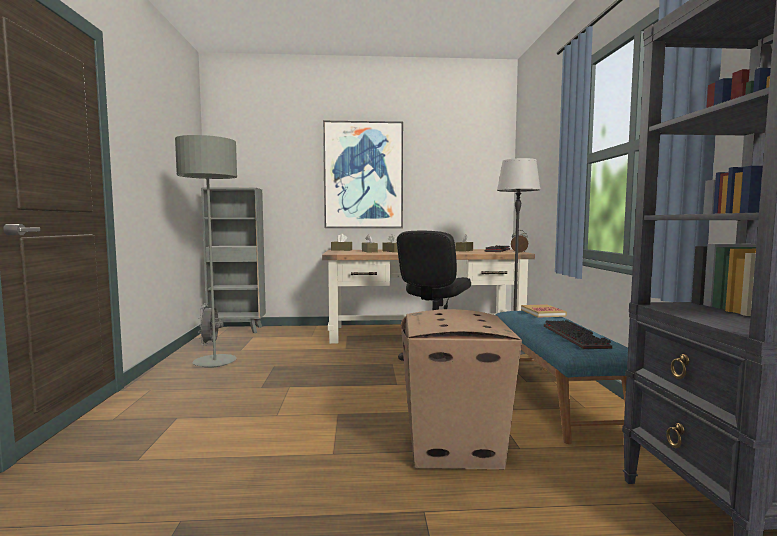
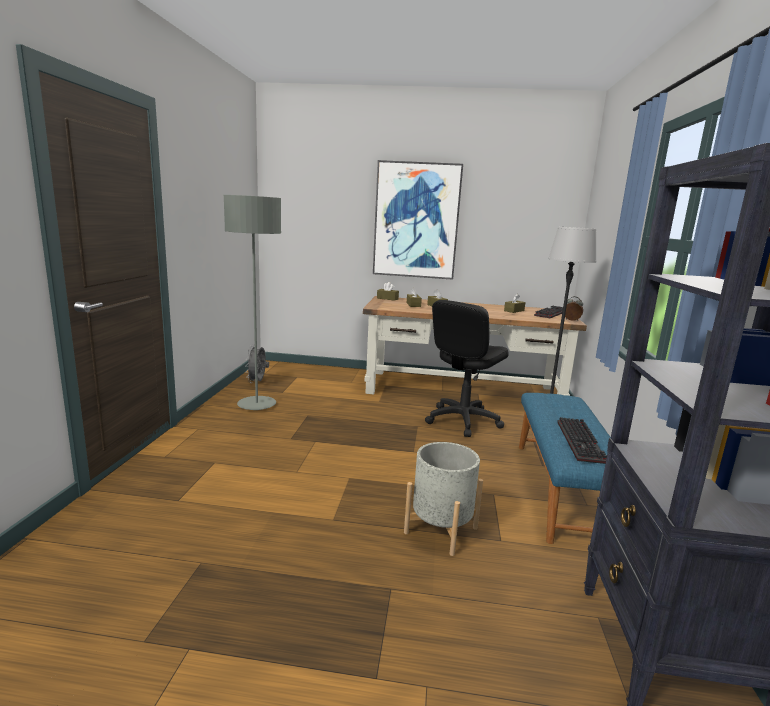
camera: 10 degrees right, 10 degrees up
grey bookcase [201,187,266,333] -> none
cardboard box [401,309,522,469] -> grey planter [404,442,483,556]
book [521,304,567,318] -> none

